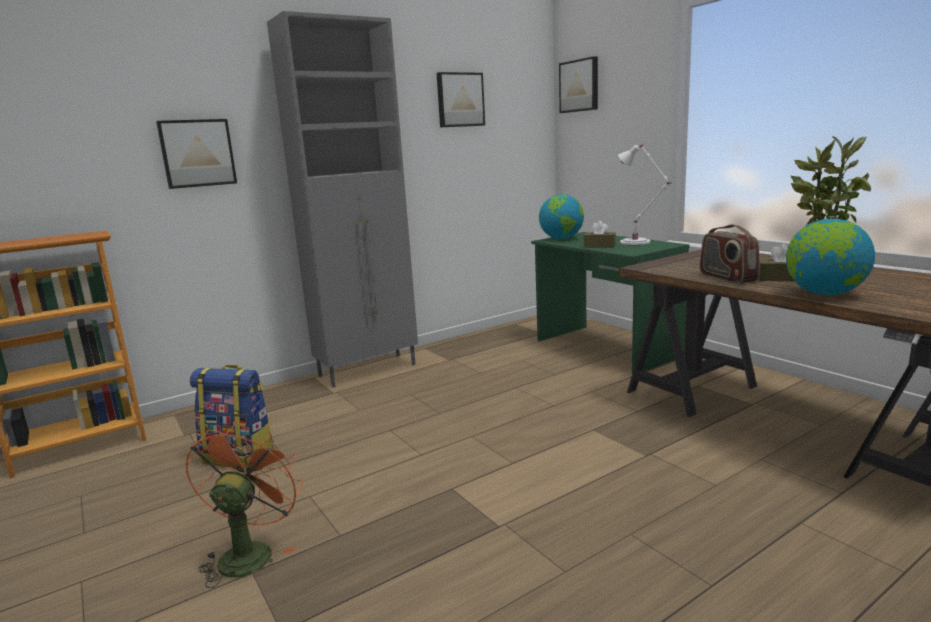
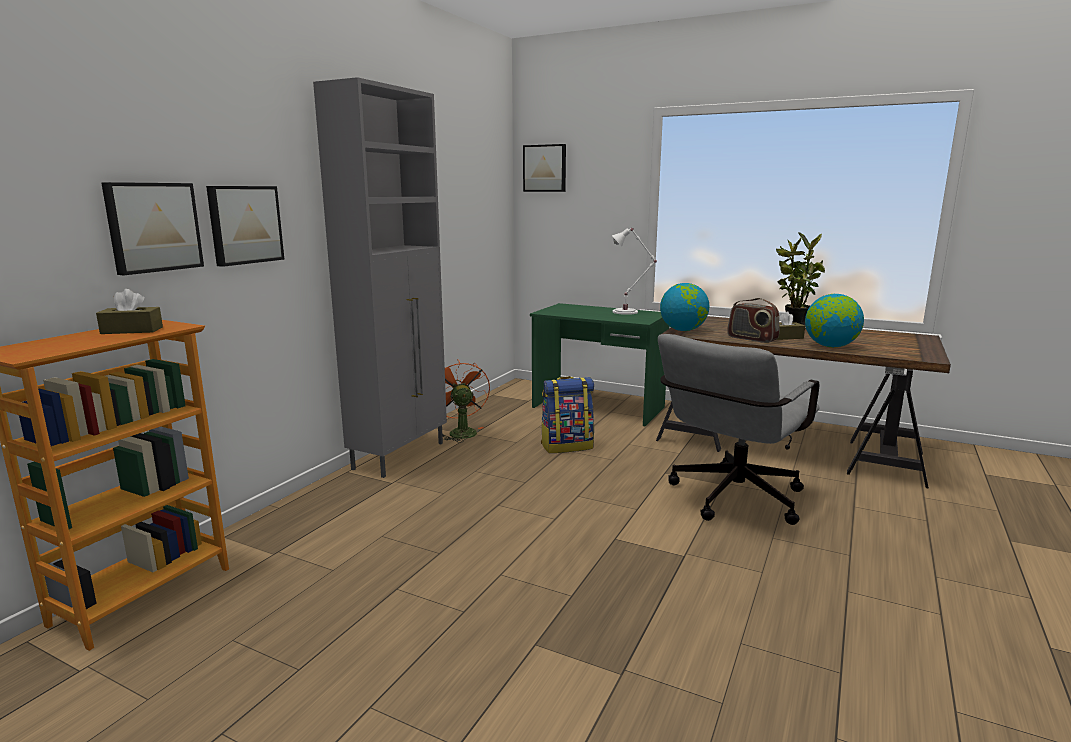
camera: 30 degrees left, 0 degrees up
orange fan [185,422,303,588] -> orange fan moved to [442,359,490,443]
backpack [190,365,275,468] -> backpack moved to [541,376,594,453]
picture [437,72,485,127] -> picture moved to [101,182,204,275]
globe [539,194,584,239] -> globe moved to [660,283,709,331]
brown tissue box [583,221,616,248] -> brown tissue box moved to [96,289,163,334]
none -> grey office chair [658,334,820,525]

